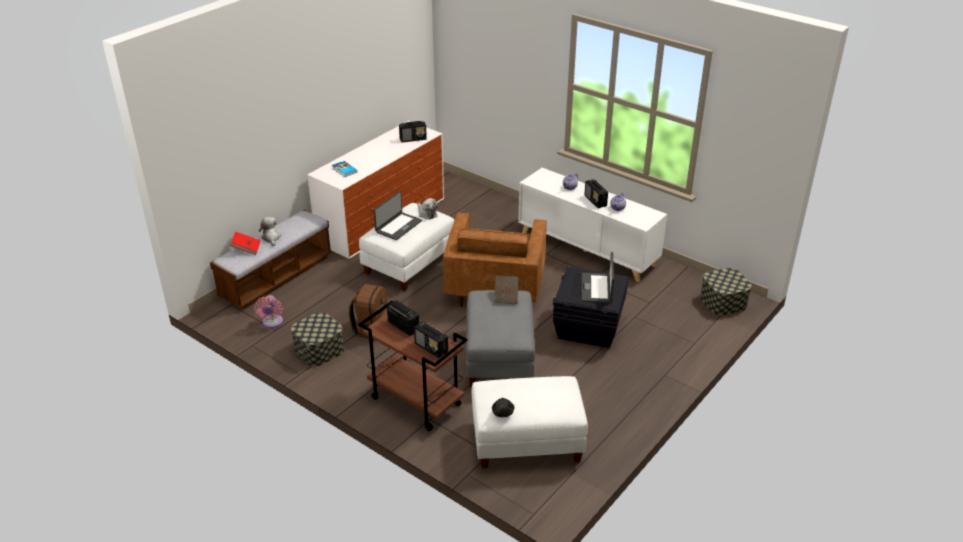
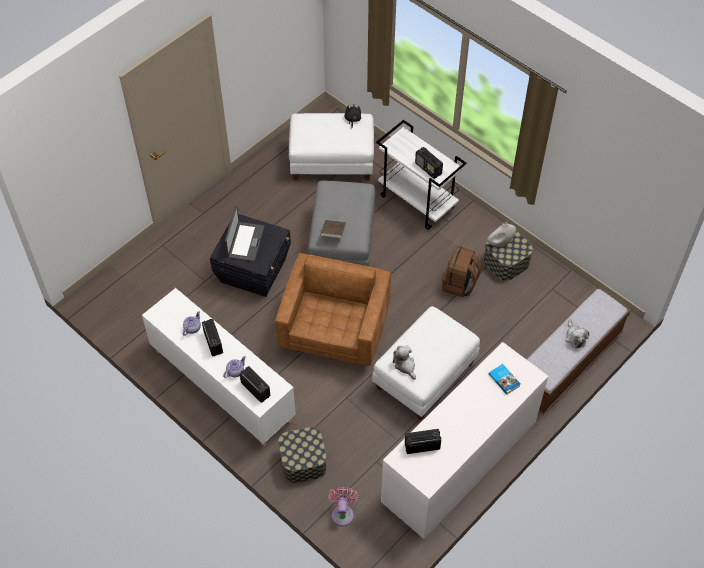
camera: 175 degrees left, 20 degrees up
red book [230,232,261,255] -> none
pink fan [254,295,283,328] -> pink fan moved to [328,487,358,526]
brown cart [358,301,468,431] -> white cart [376,120,467,230]
laptop [374,191,422,240] -> none
radio [414,322,448,358] -> radio moved to [240,366,271,403]
storage box [700,268,752,316] -> storage box moved to [278,427,326,483]
none -> white vase [487,222,516,247]

